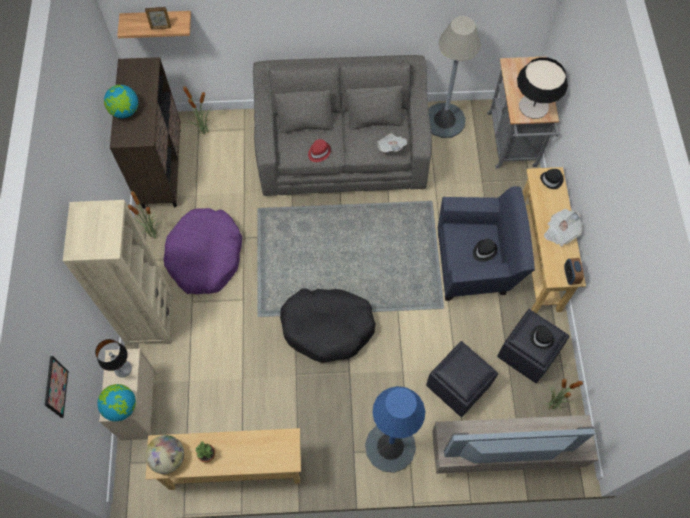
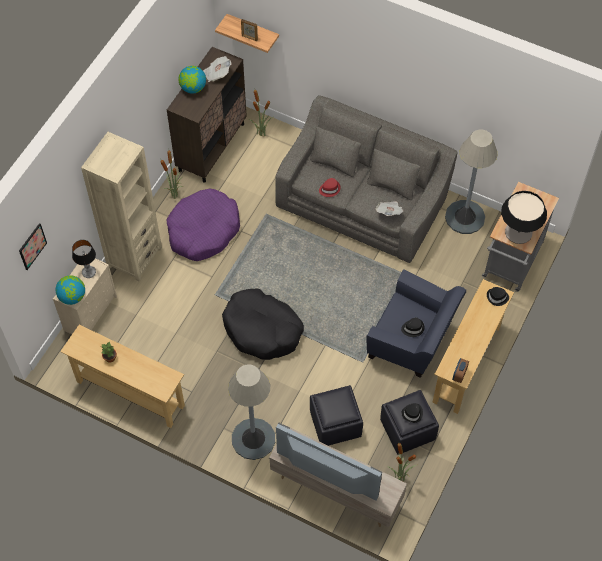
camera: 30 degrees right, 5 degrees down
globe [145,435,184,474] -> none
blue floor lamp [365,386,425,473] -> grey floor lamp [228,364,275,460]
newspaper [544,209,583,246] -> newspaper moved to [203,56,231,82]

